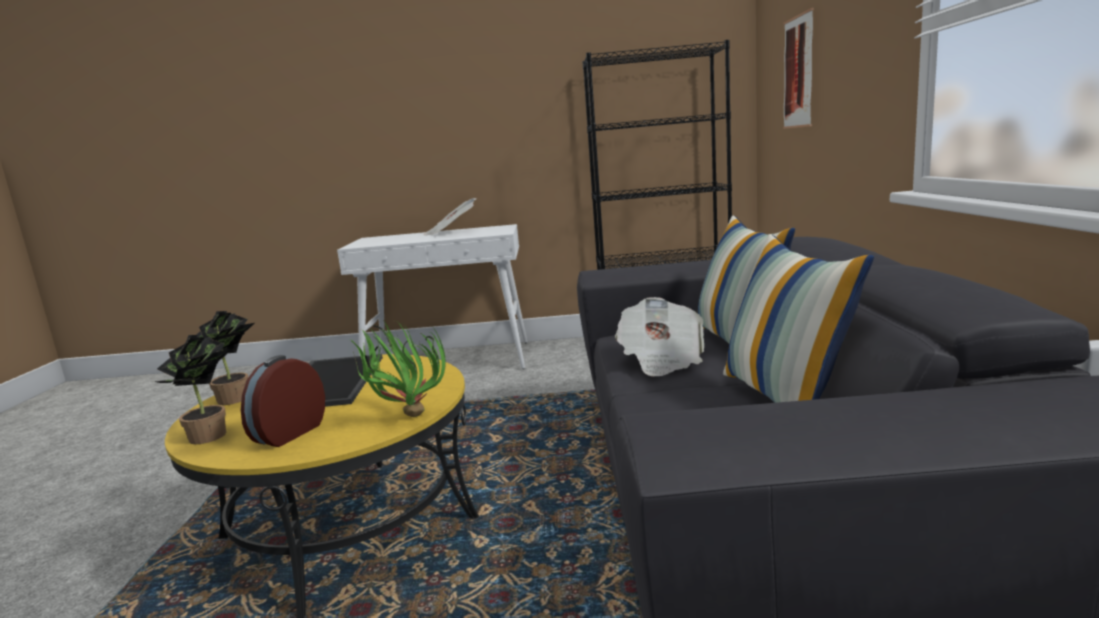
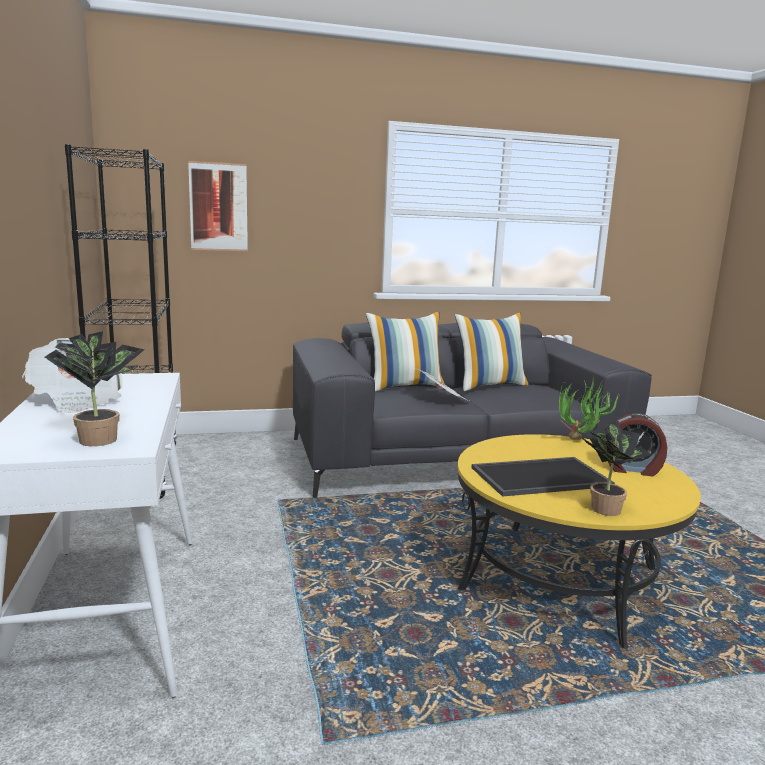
camera: 105 degrees left, 0 degrees up
potted plant [154,335,232,444] -> potted plant moved to [45,331,144,446]

